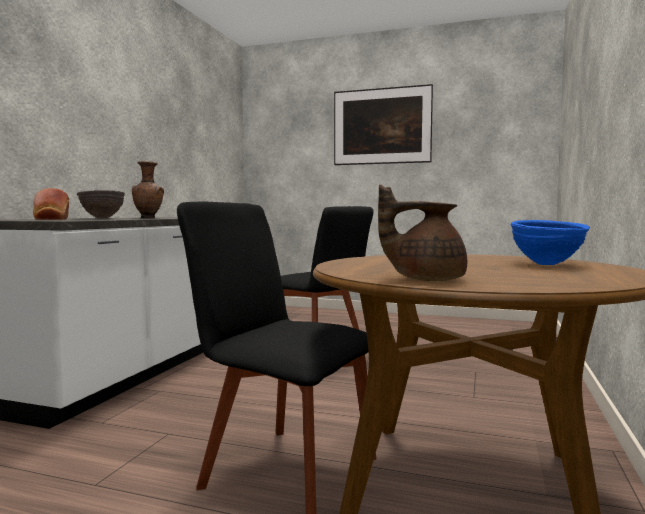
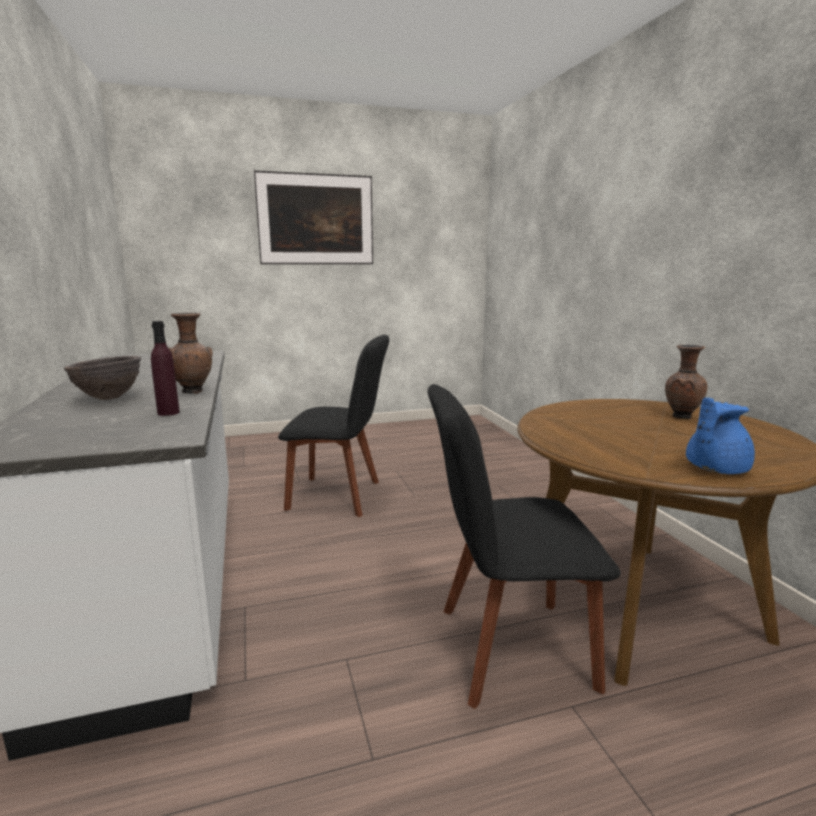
camera: 35 degrees left, 10 degrees up
bread [33,188,69,220] -> none
brown teapot [378,184,467,281] -> blue teapot [686,398,755,474]
blue bowl [511,220,590,265] -> brown vase [665,345,707,419]
none -> purple bottle [151,321,180,416]

